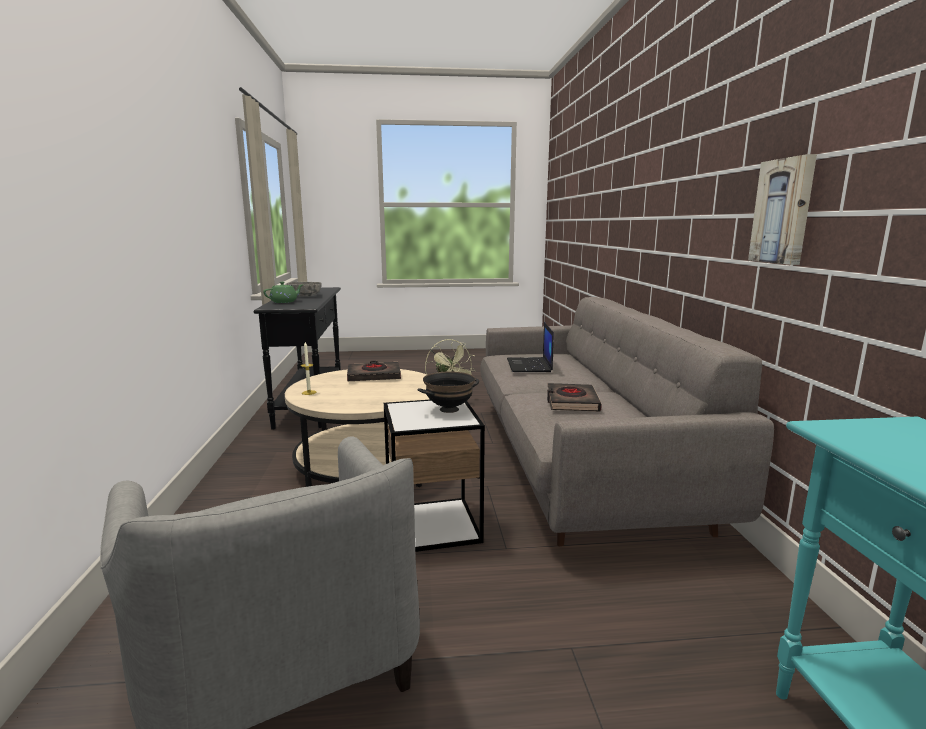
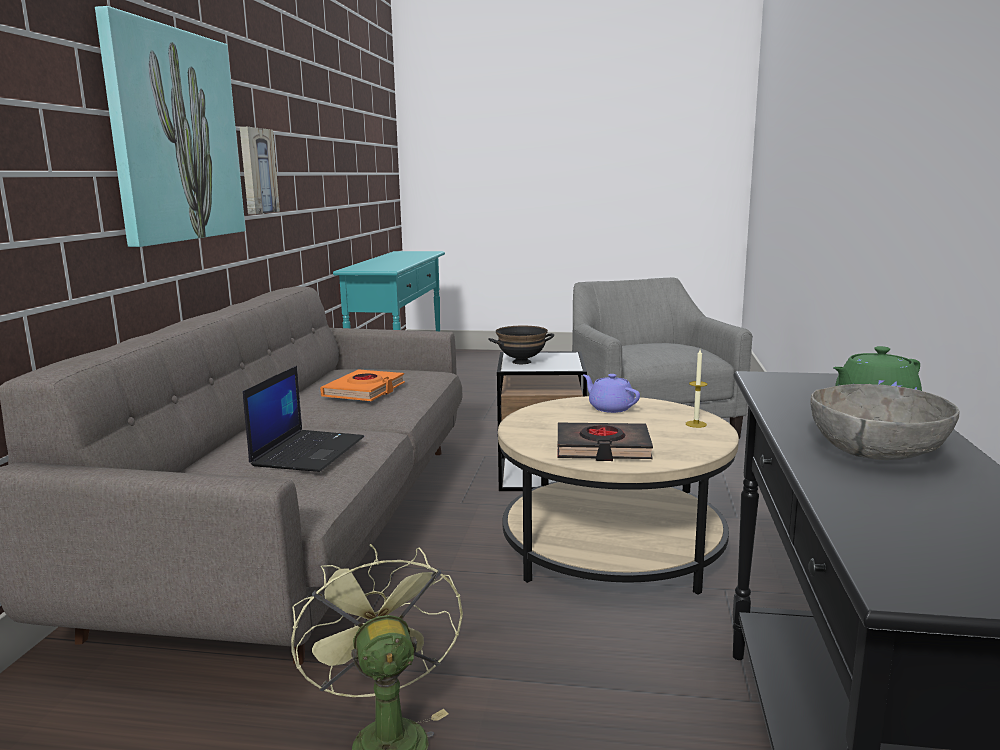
camera: 165 degrees left, 0 degrees up
black book [547,383,602,412] -> orange book [320,369,405,401]
none -> picture [95,6,246,247]
none -> purple teapot [583,374,640,413]

